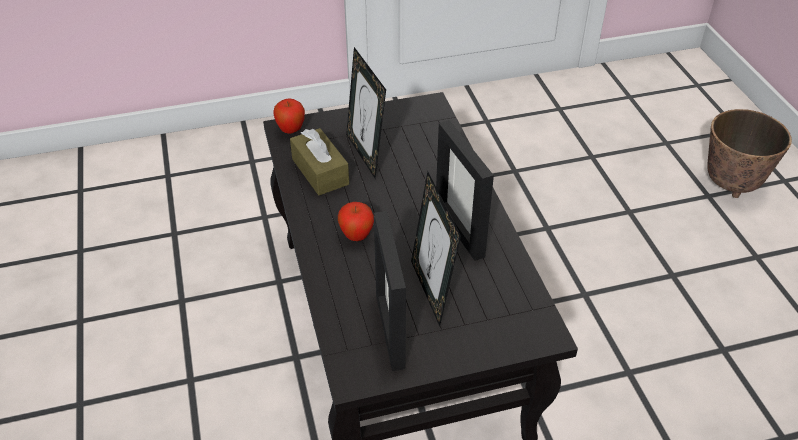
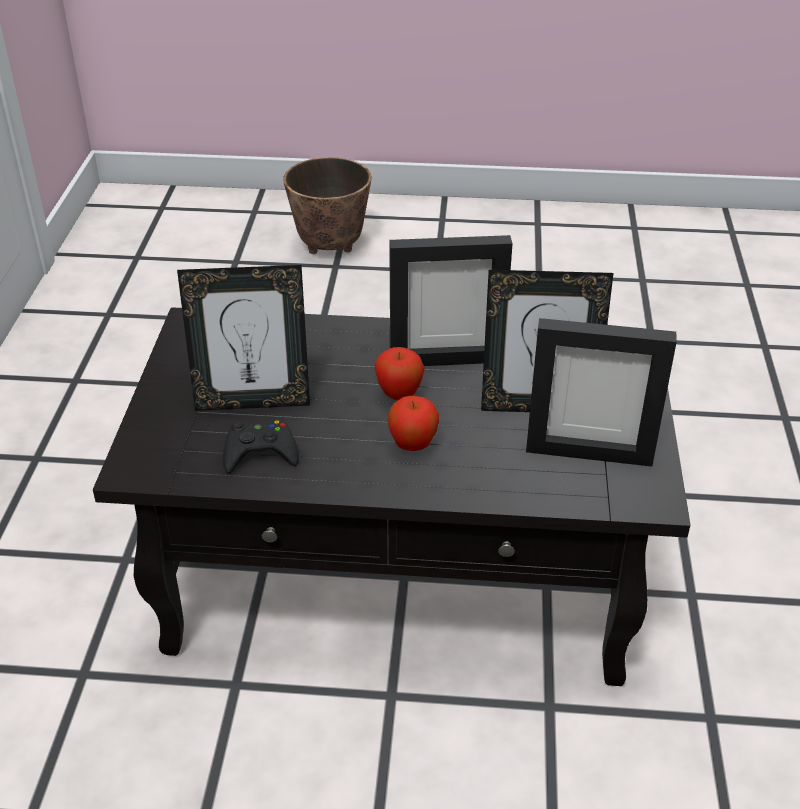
camera: 70 degrees left, 5 degrees down
apple [273,98,305,134] -> apple moved to [374,347,425,401]
brown tissue box [290,128,349,195] -> black game controller [223,418,299,474]

